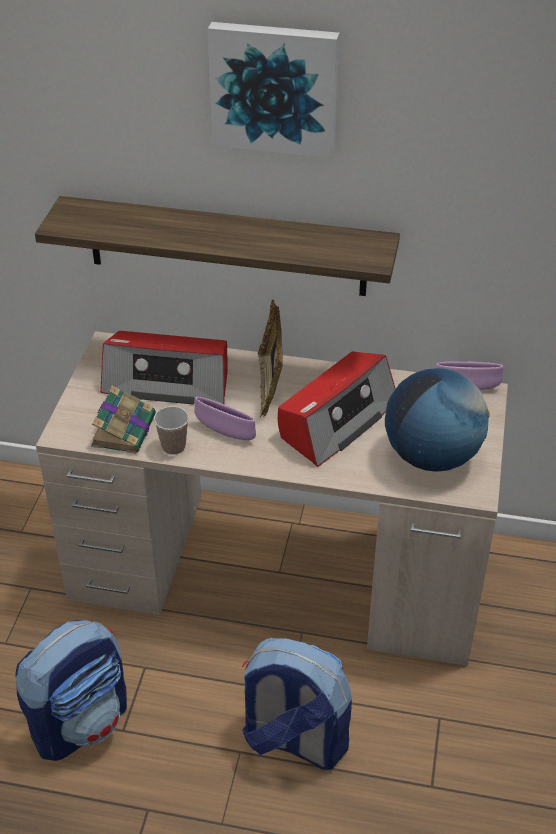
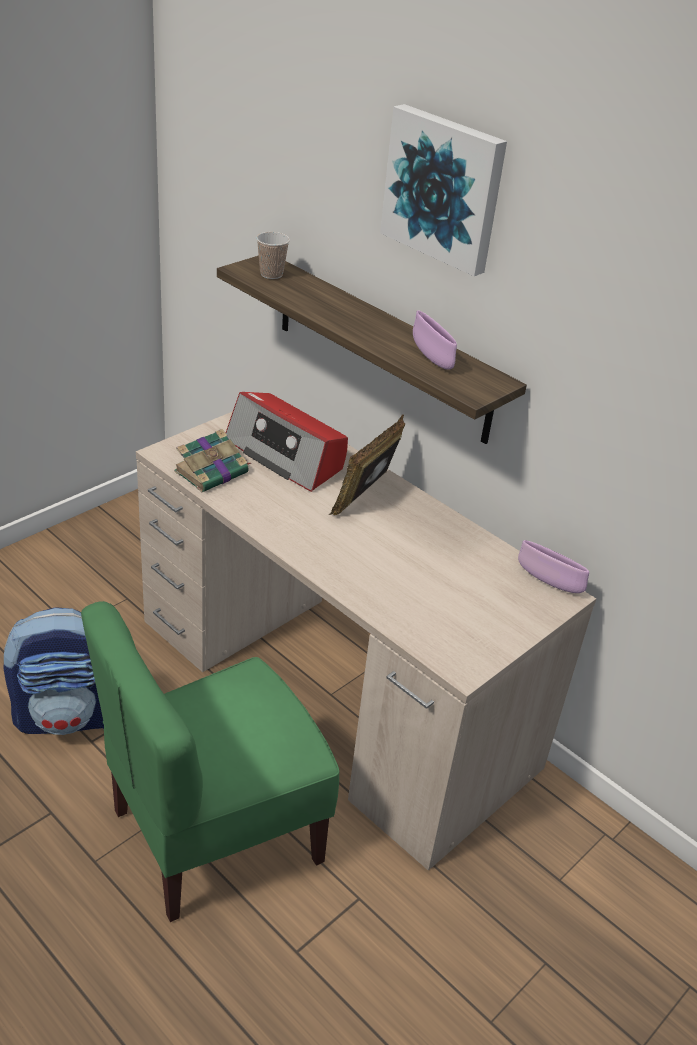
camera: 30 degrees right, 5 degrees down
cup [154,406,189,455] -> cup moved to [256,232,290,279]
purple bowl [194,397,256,440] -> purple bowl moved to [413,310,457,370]
backpack [242,638,352,770] -> green chair [81,601,340,922]
radio [278,352,396,467] -> none
globe [385,368,490,472] -> none

